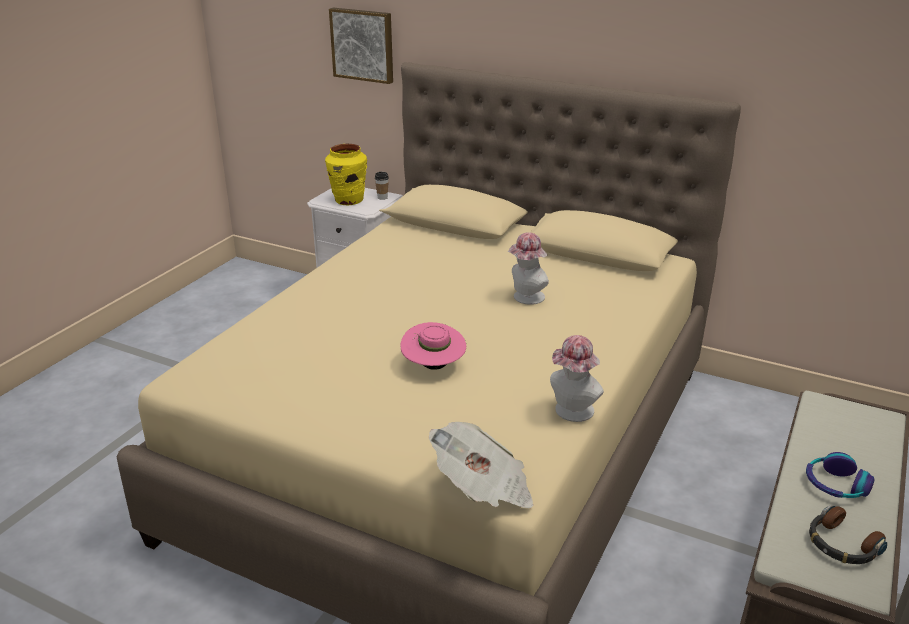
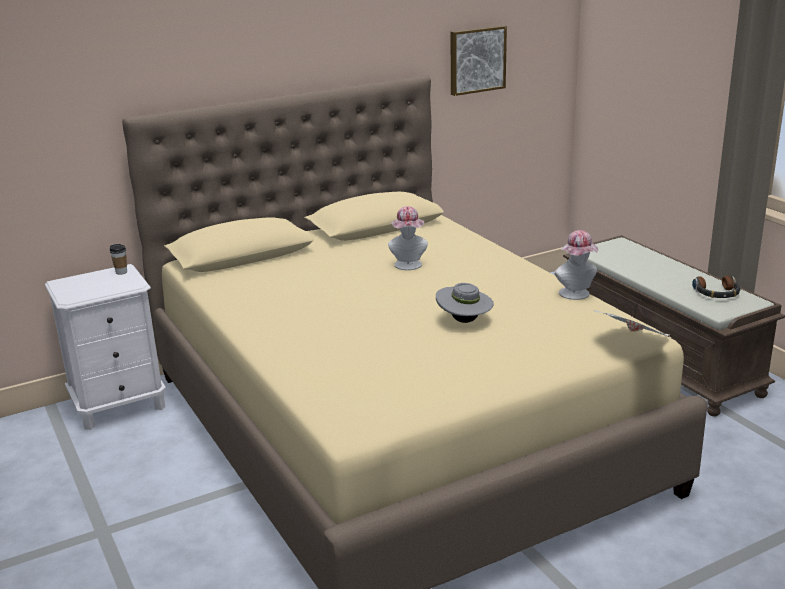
camera: 55 degrees left, 5 degrees down
yellow vase [325,144,367,205] -> none
picture [329,8,393,84] -> picture moved to [451,25,507,96]
pink hat [400,322,466,370] -> grey hat [436,283,494,323]
headphones [806,452,874,498] -> none

